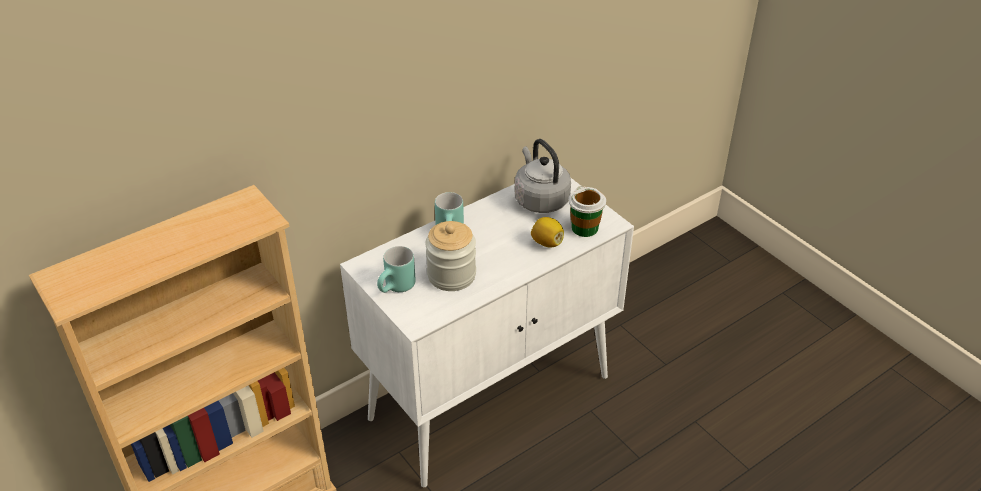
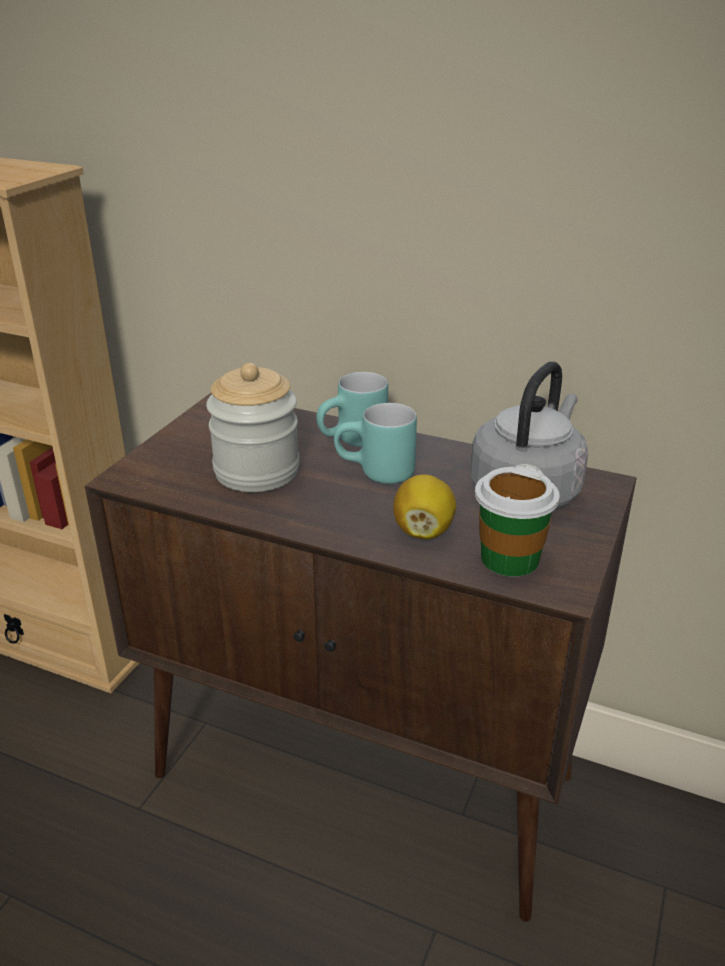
camera: 60 degrees right, 10 degrees down
white cabinet [340,177,634,487] -> brown cabinet [85,393,637,922]
turquoise mug [377,246,416,293] -> turquoise mug moved to [334,403,417,484]

